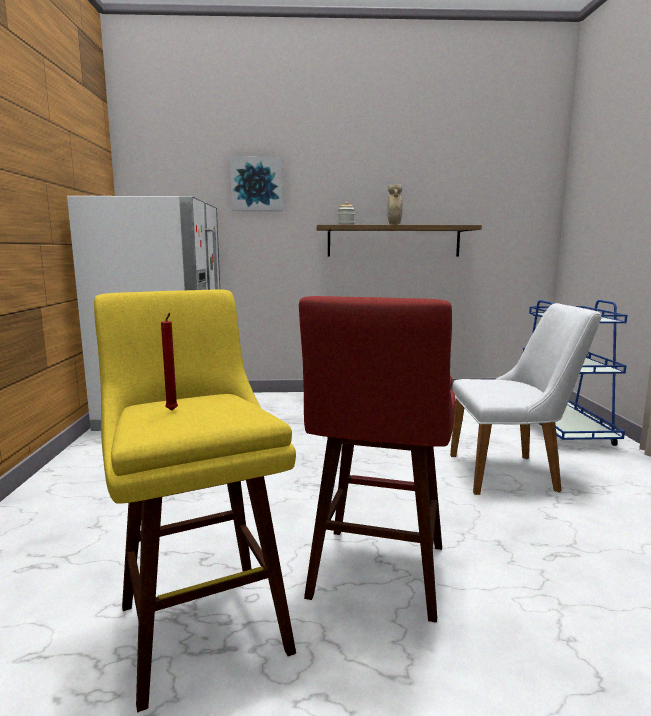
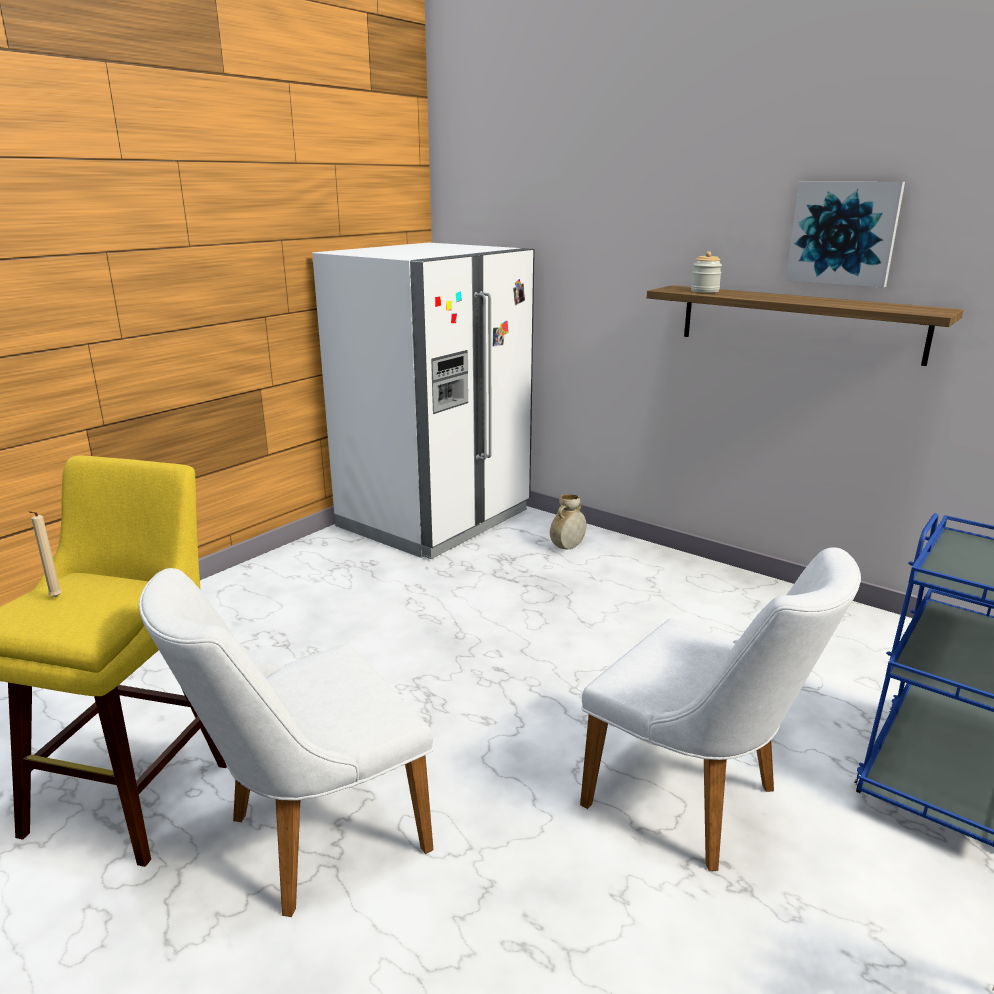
camera: 40 degrees right, 10 degrees up
red candle [161,313,178,411] -> beige candle [29,511,62,597]
picture [230,156,283,211] -> picture moved to [786,182,905,288]
red stool [299,296,455,623] -> white chair [139,568,434,917]
beige vase [387,184,403,225] -> beige vase moved to [550,494,586,549]

